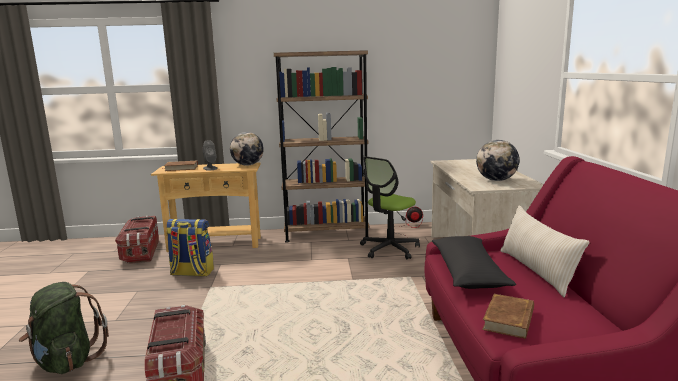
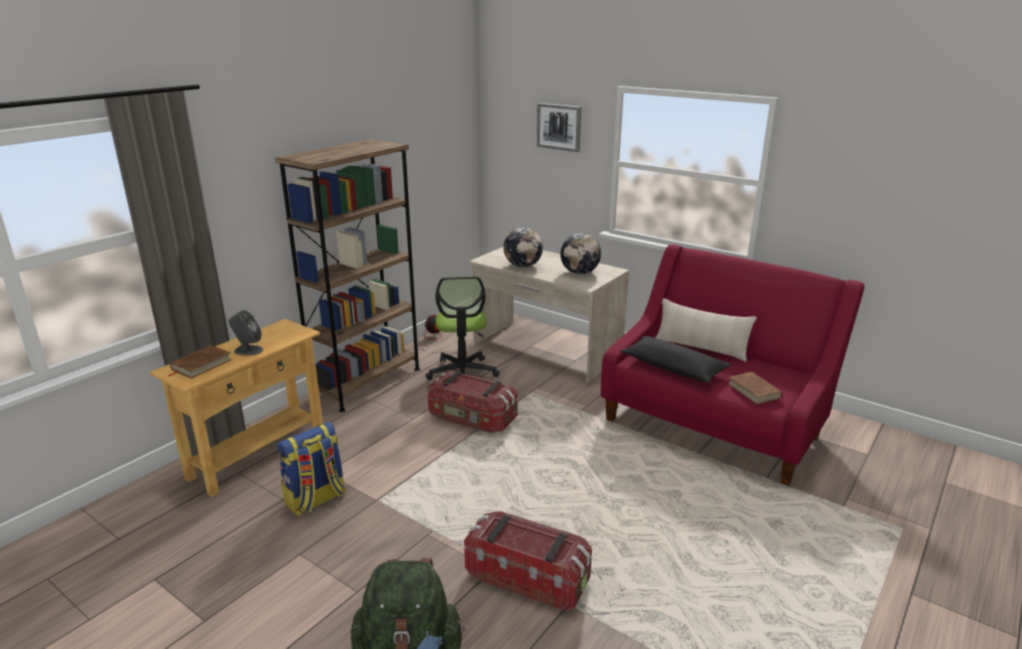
camera: 50 degrees left, 10 degrees up
storage box [115,216,159,264] -> storage box moved to [427,370,518,433]
globe [230,132,264,166] -> globe moved to [503,227,543,267]
none -> picture [537,103,581,152]

